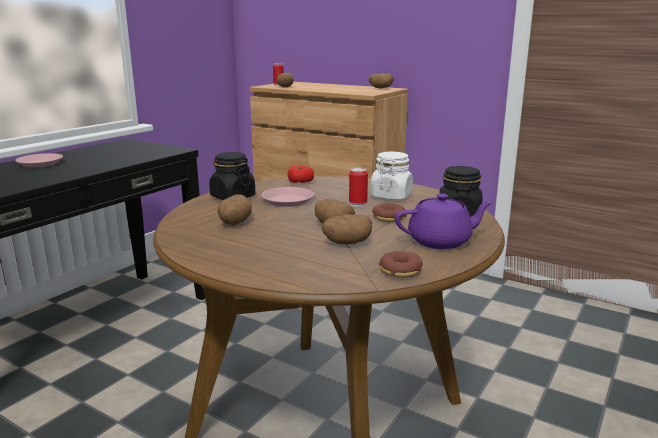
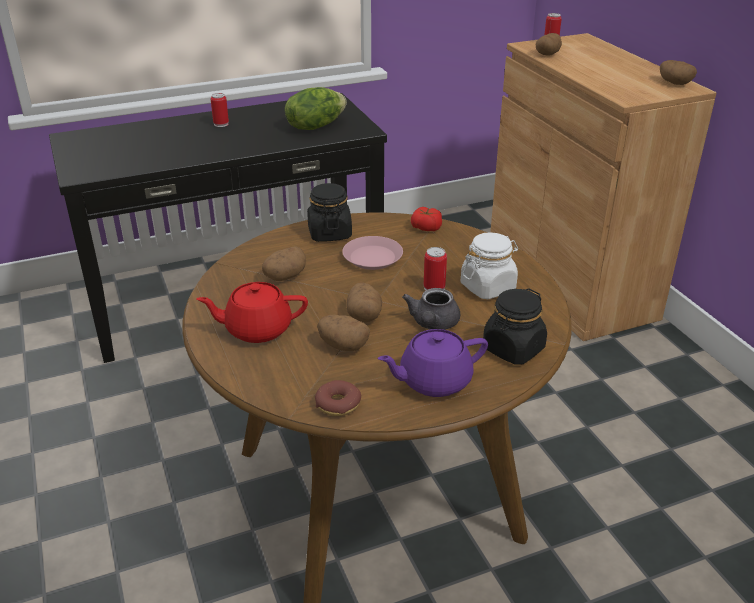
camera: 35 degrees right, 15 degrees up
pink plate [15,153,63,167] -> can [211,93,229,127]
donut [372,203,407,222] -> grey teapot [402,288,460,330]
purple teapot [395,193,493,249] -> purple teapot turned 135 degrees clockwise [378,329,488,397]
none -> red teapot [196,282,308,343]
none -> lettuce [285,87,347,130]

